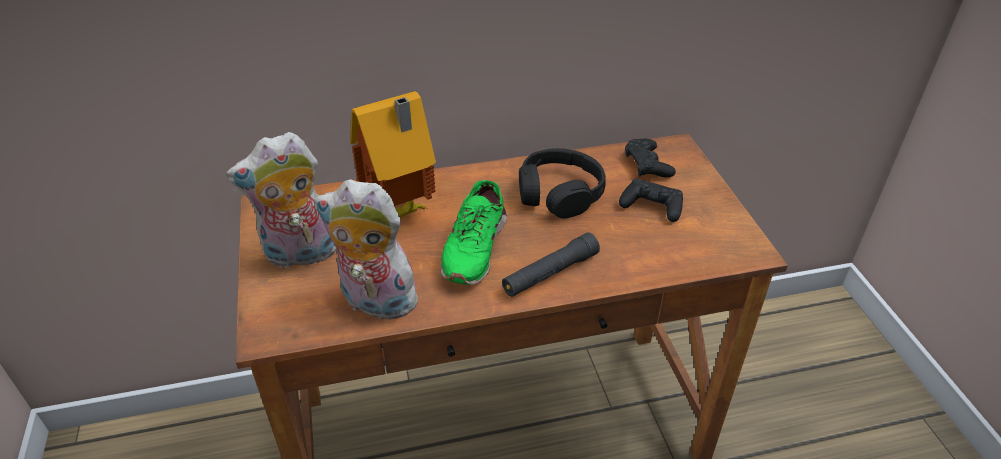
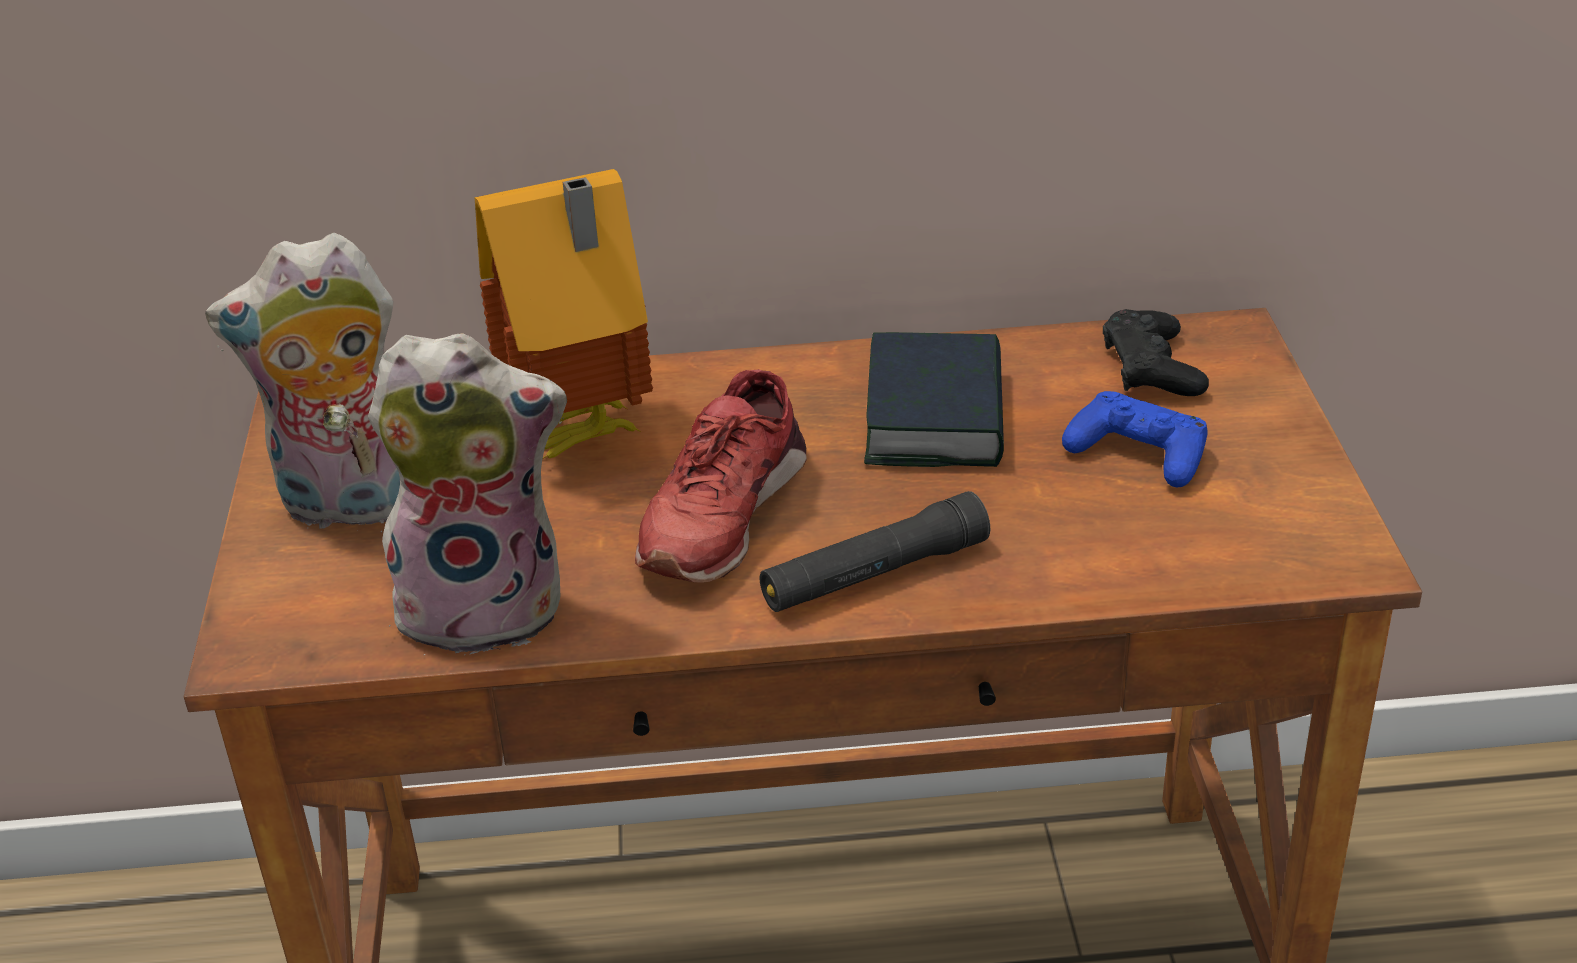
camera: 10 degrees right, 5 degrees down
plush toy [314,179,425,324] -> plush toy turned 150 degrees clockwise [368,333,567,655]
green shoe [440,180,507,285] -> red shoe [635,369,807,582]
black headphones [519,148,606,218] -> book [864,332,1004,467]
black game controller [619,179,683,222] -> blue game controller [1062,391,1208,487]

